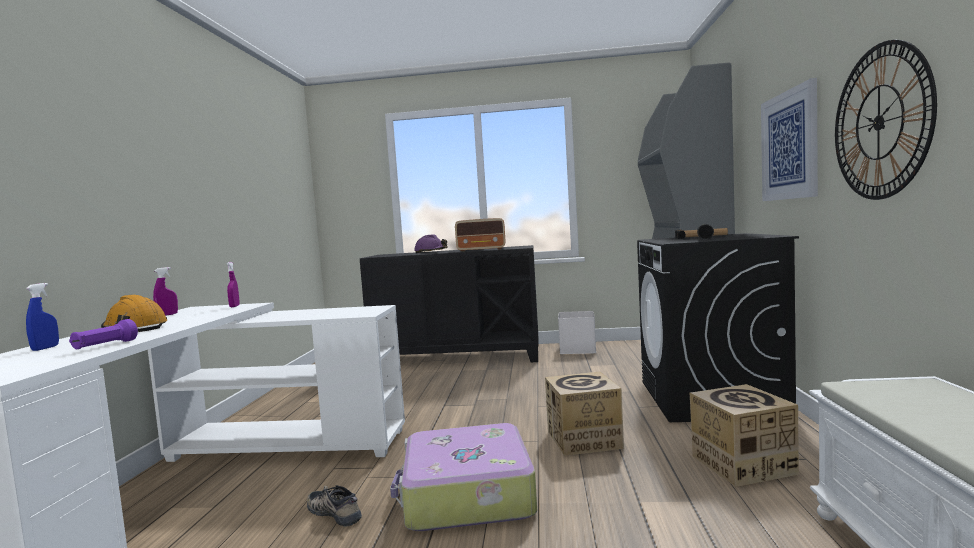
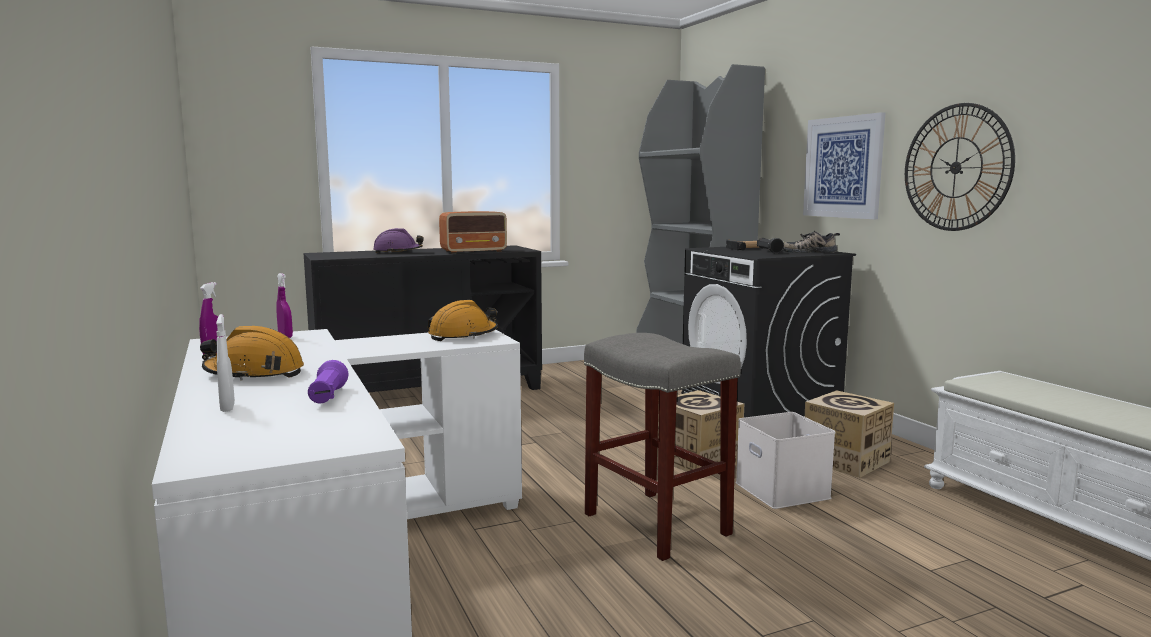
camera: 30 degrees left, 5 degrees up
blue spray bottle [26,283,59,351] -> white spray bottle [216,314,235,412]
shoe [307,485,362,527] -> shoe moved to [783,231,840,253]
suitcase [390,423,537,531] -> grey stool [584,333,741,561]
white storage box [558,311,596,354] -> white storage box moved to [736,412,835,509]
none -> orange hard hat [428,300,498,341]

